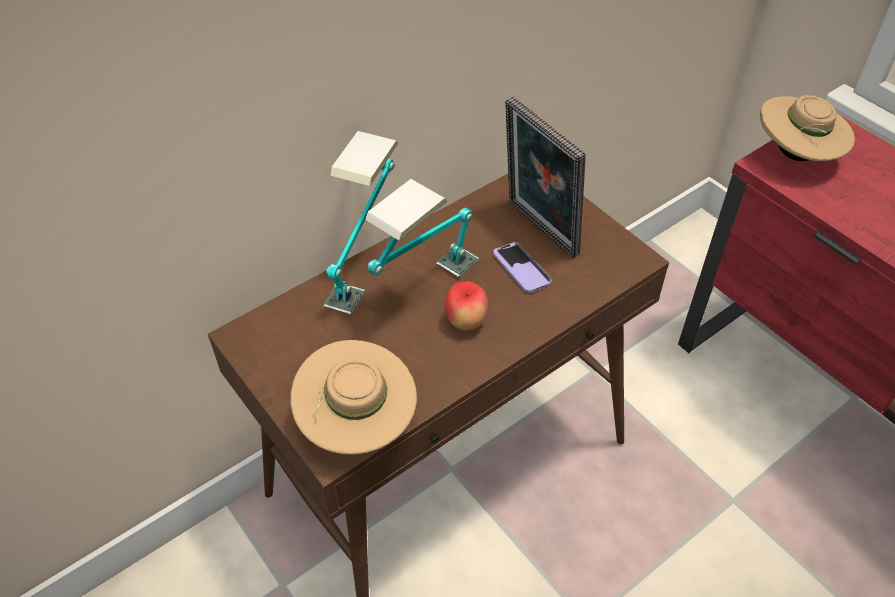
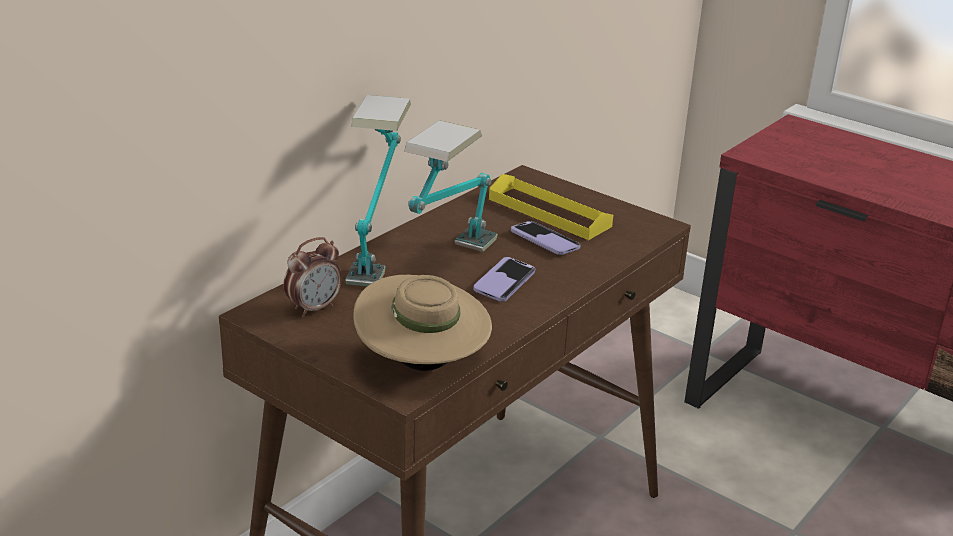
camera: 15 degrees left, 20 degrees down
apple [444,281,488,330] -> phone [473,257,535,302]
picture frame [505,97,586,258] -> yellow tray [489,174,613,240]
beige hat [760,95,855,161] -> none
none -> alarm clock [283,237,342,317]

